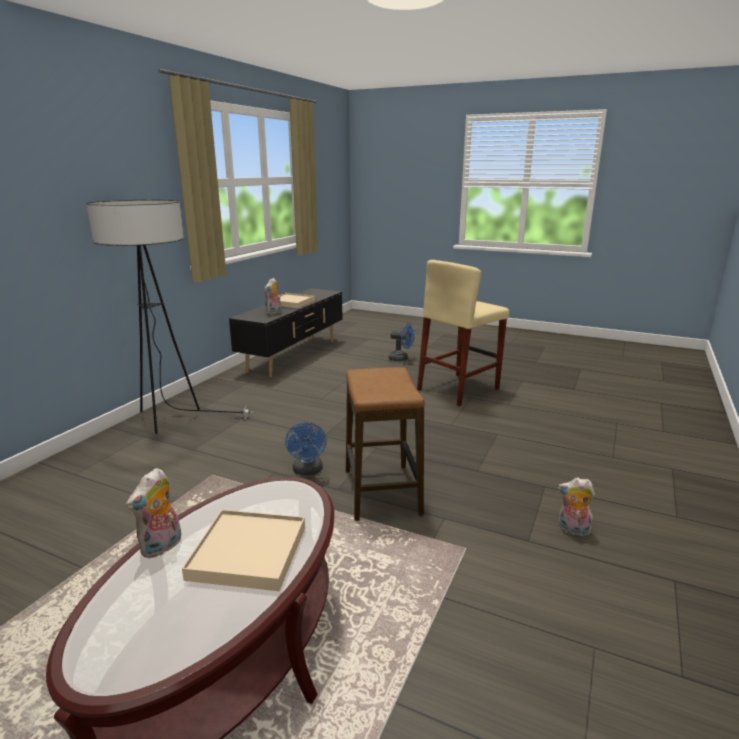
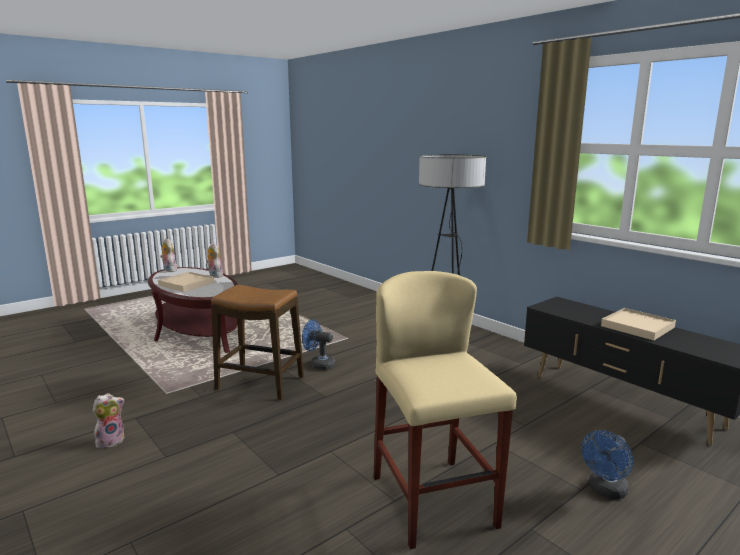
camera: 115 degrees right, 5 degrees down
plush toy [264,278,281,315] -> plush toy moved to [160,238,177,272]

